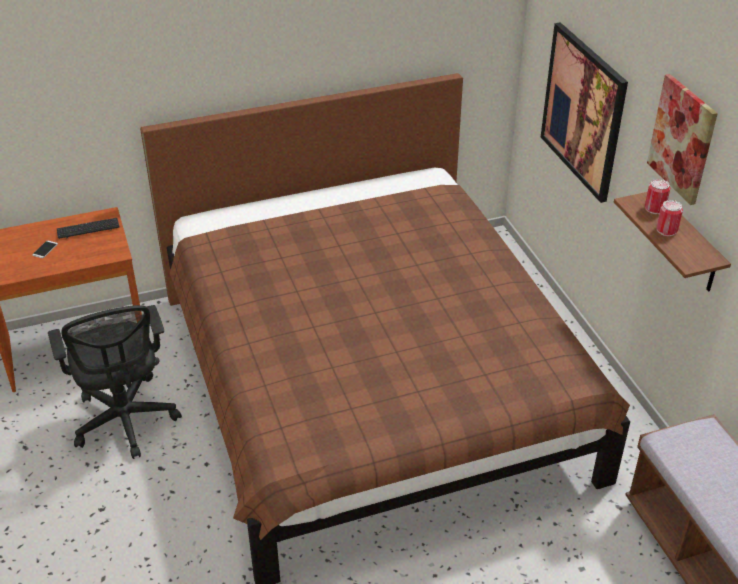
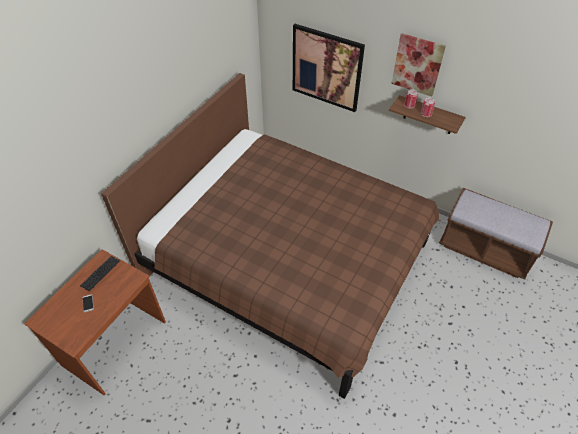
camera: 40 degrees left, 10 degrees up
black office chair [48,305,181,459] -> none

